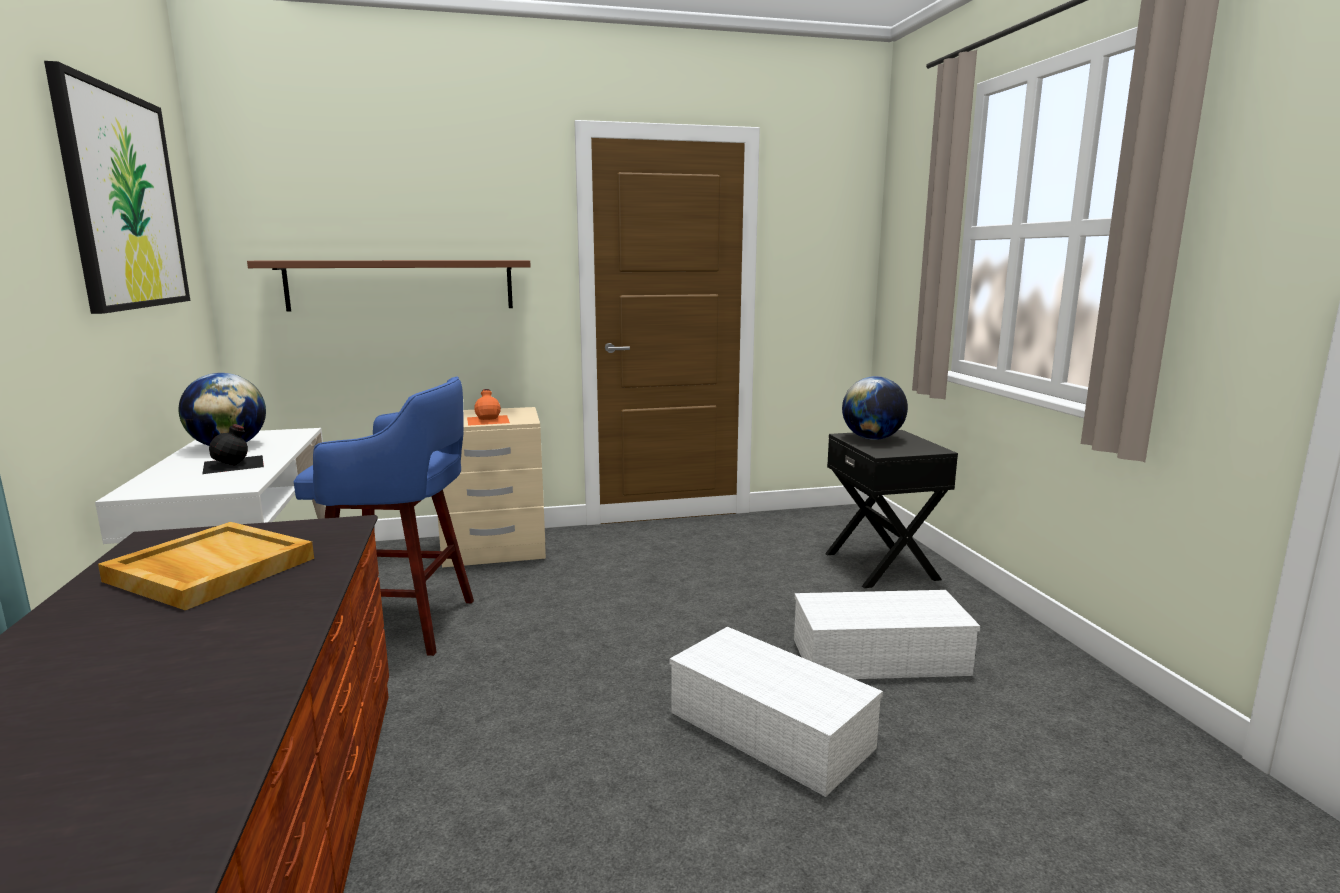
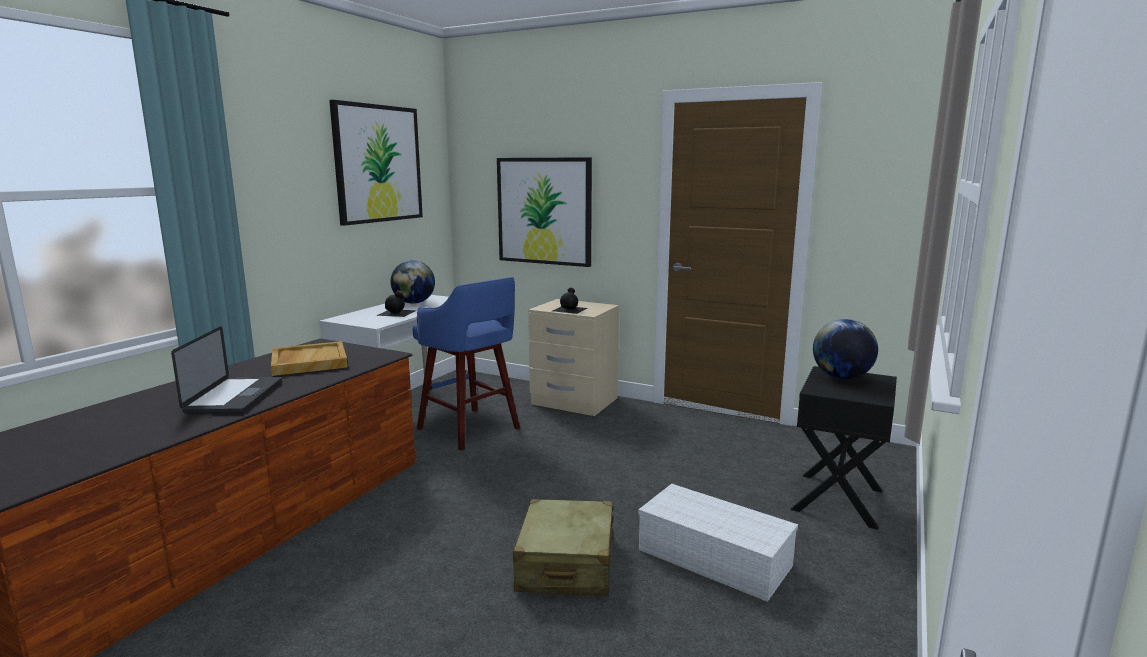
camera: 40 degrees right, 0 degrees up
brown shelf [247,260,531,312] -> picture [497,157,592,267]
orange bottle [467,389,510,426] -> black bottle [552,288,587,314]
white storage box [670,627,883,797] -> beige suitcase [513,499,614,596]
none -> laptop [171,326,282,414]

